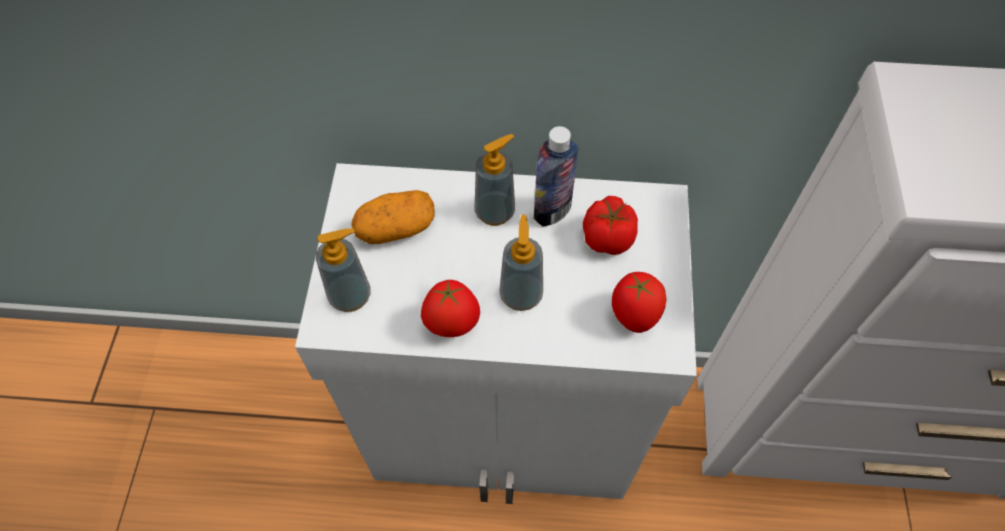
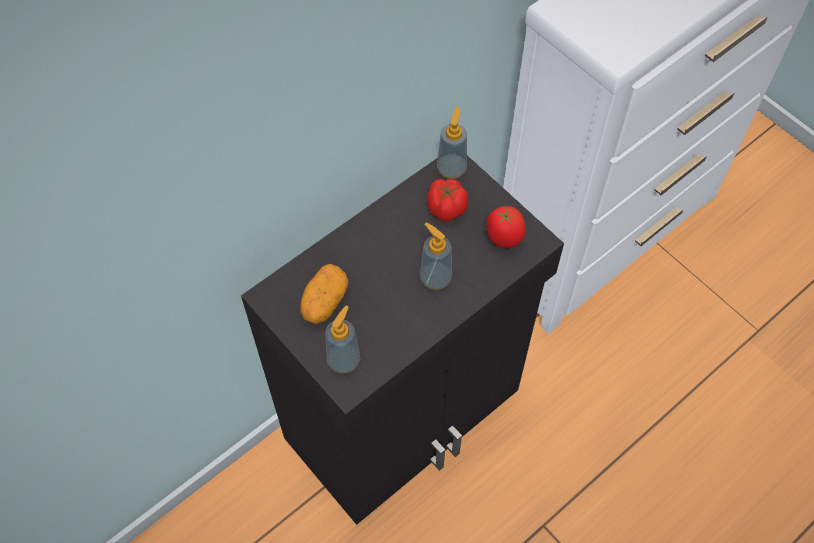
camera: 45 degrees left, 0 degrees up
white cabinet [295,163,697,504] -> black cabinet [241,155,564,525]
tomato [421,280,480,337] -> none
soap dispenser [474,134,515,226] -> soap dispenser moved to [437,107,467,179]
bottle [533,126,579,226] -> none

